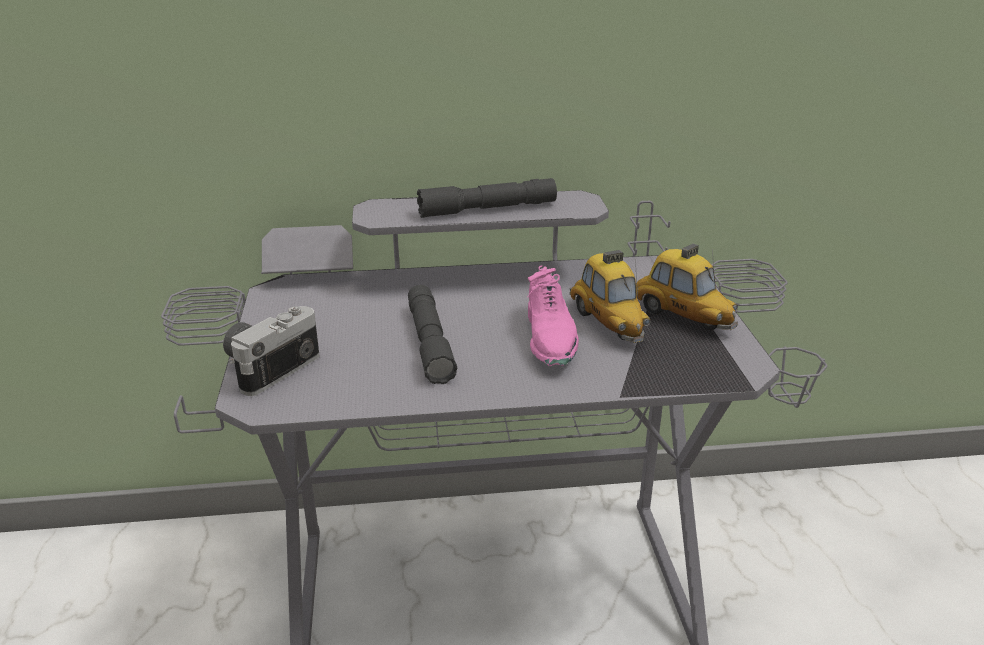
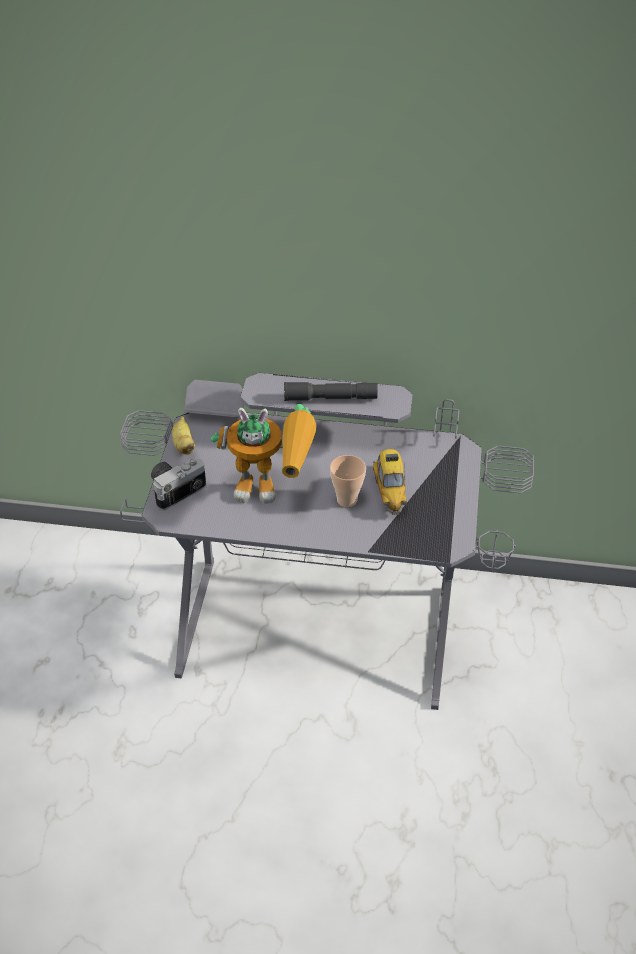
camera: 15 degrees right, 15 degrees up
grey flashlight [408,285,457,384] -> toy robot [211,404,316,504]
pink shoe [528,266,579,366] -> cup [330,455,366,507]
toy car [636,244,738,331] -> none
none -> banana [172,417,195,455]

